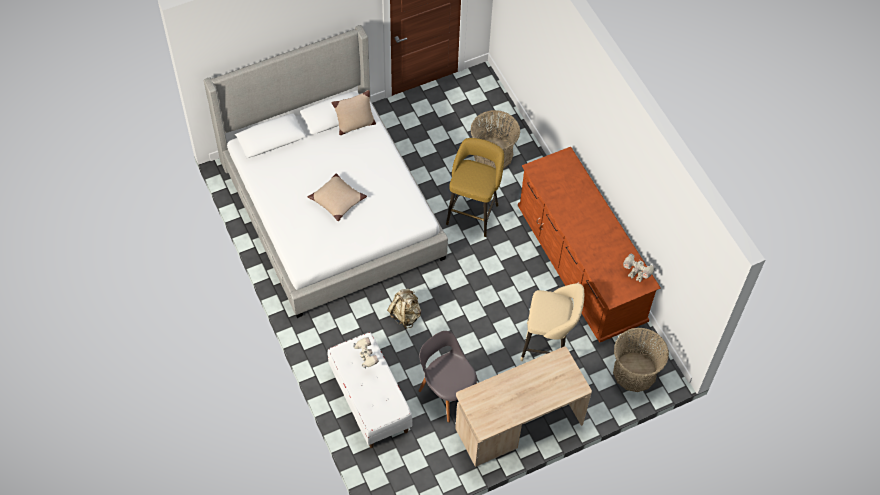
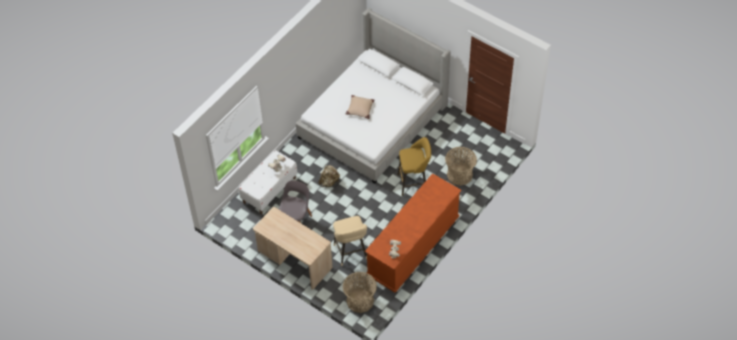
camera: 65 degrees right, 5 degrees down
beige pillow [331,90,376,135] -> none

